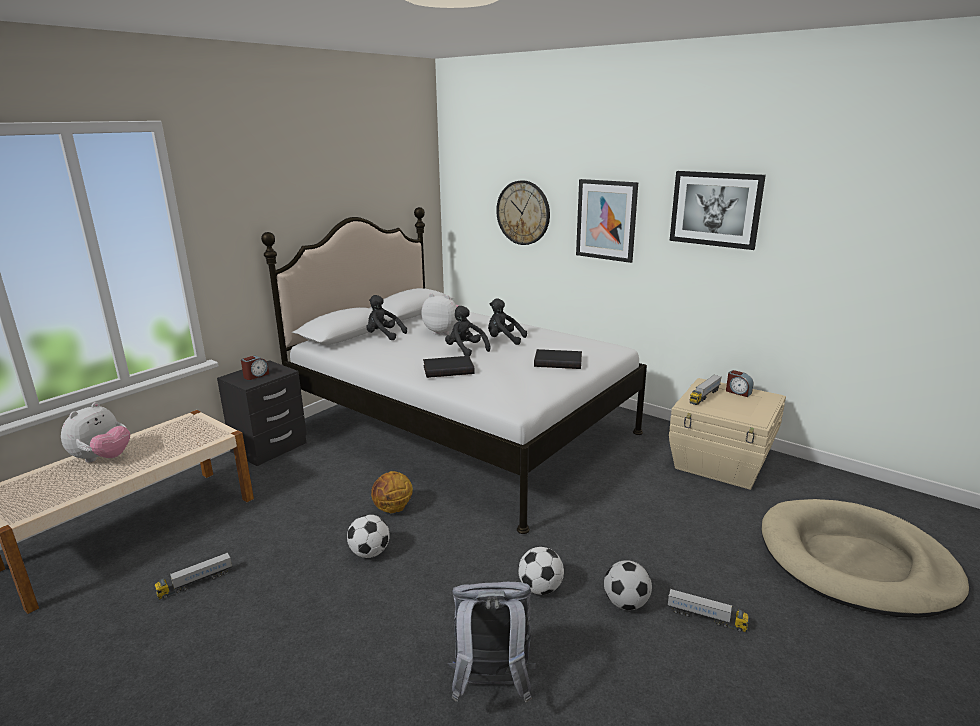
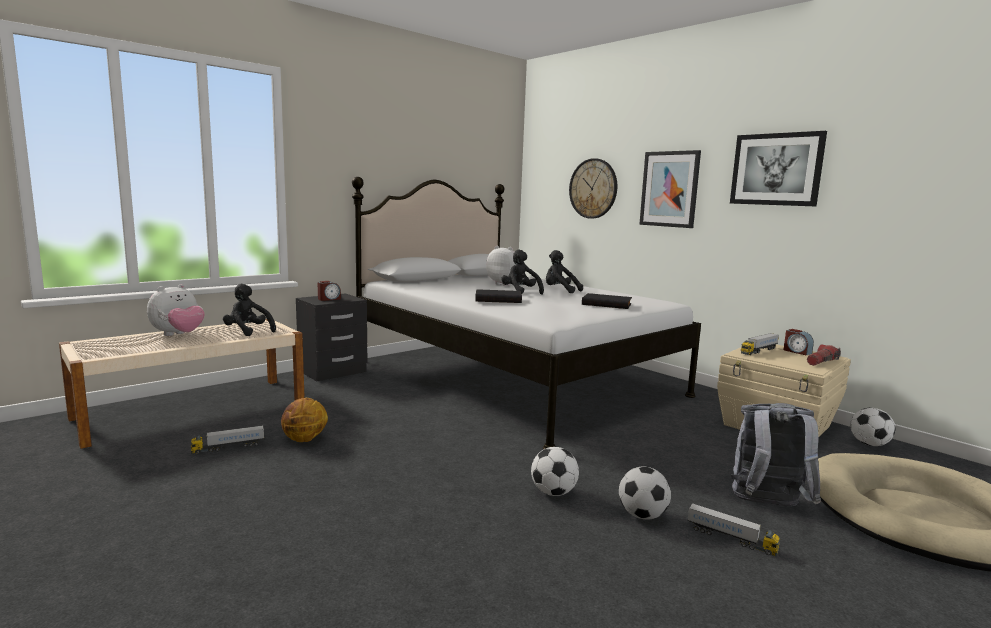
camera: 10 degrees right, 10 degrees down
football [347,514,390,558] -> football moved to [850,408,896,446]
black plush toy [366,295,407,340] -> black plush toy moved to [223,283,276,336]
basketball [371,471,413,513] -> basketball moved to [281,398,328,442]
grey backpack [447,582,536,703] -> grey backpack moved to [731,403,821,506]
none -> flashlight [807,344,841,366]

